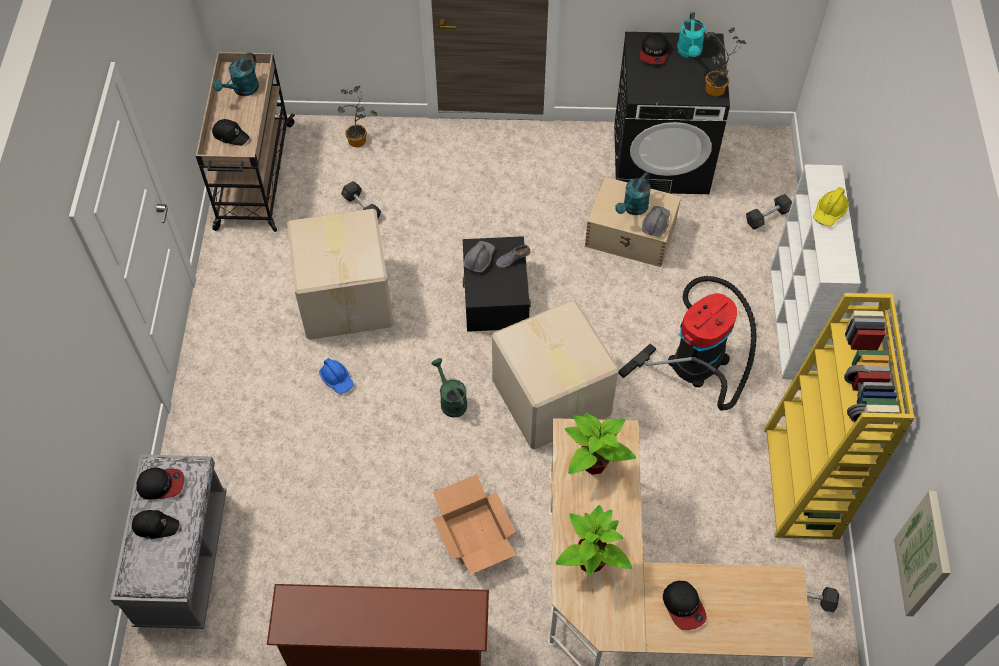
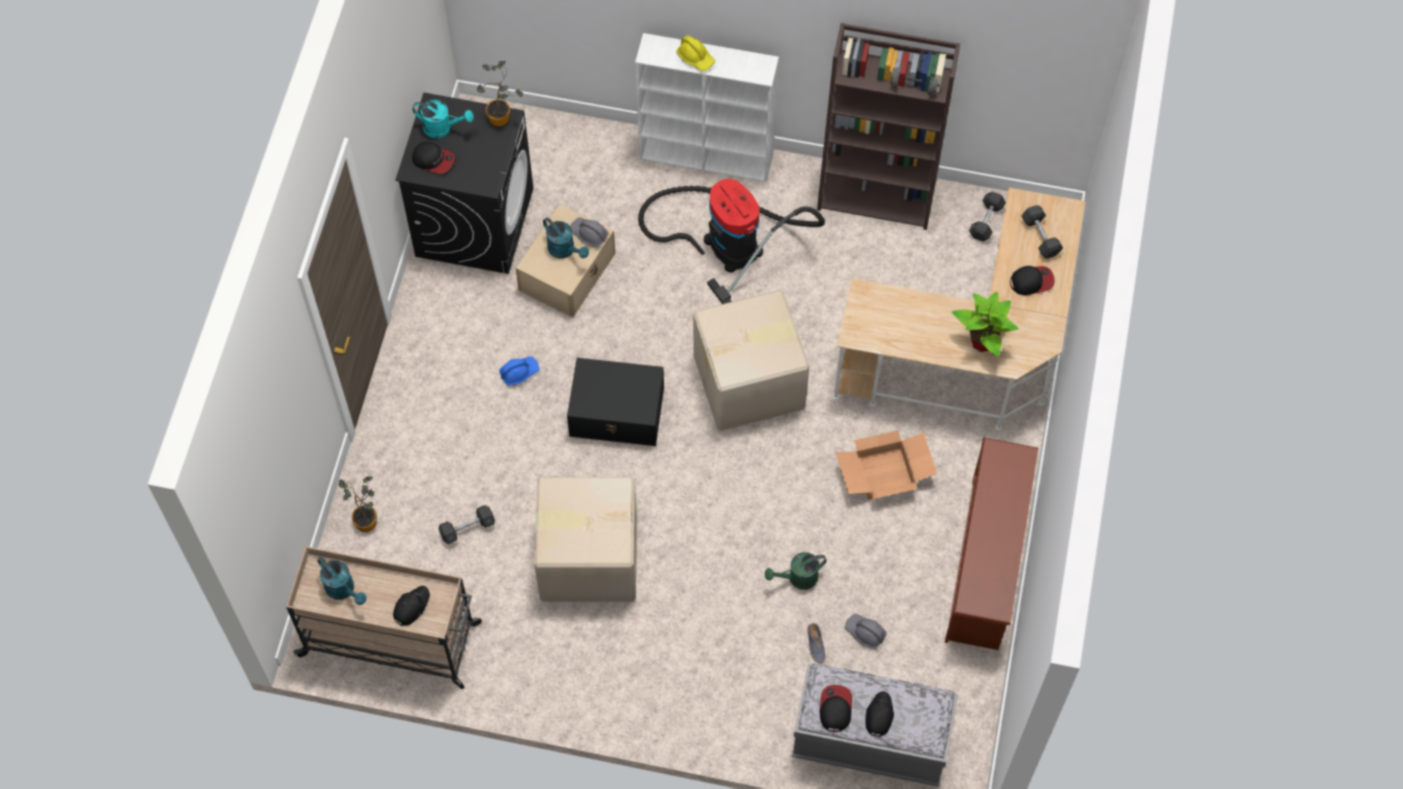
camera: 80 degrees left, 5 degrees up
blue hard hat [319,358,354,394] -> blue hard hat moved to [499,356,540,386]
green watering can [431,358,467,418] -> green watering can moved to [765,552,826,590]
grey hard hat [463,241,495,273] -> grey hard hat moved to [845,614,887,650]
shoe [496,245,531,268] -> shoe moved to [807,623,826,663]
potted plant [565,412,636,475] -> none
grey dumbbell [746,194,792,230] -> grey dumbbell moved to [1021,205,1063,259]
yellow bookcase [764,293,915,539] -> brown bookcase [817,23,960,230]
picture [894,491,951,616] -> none

